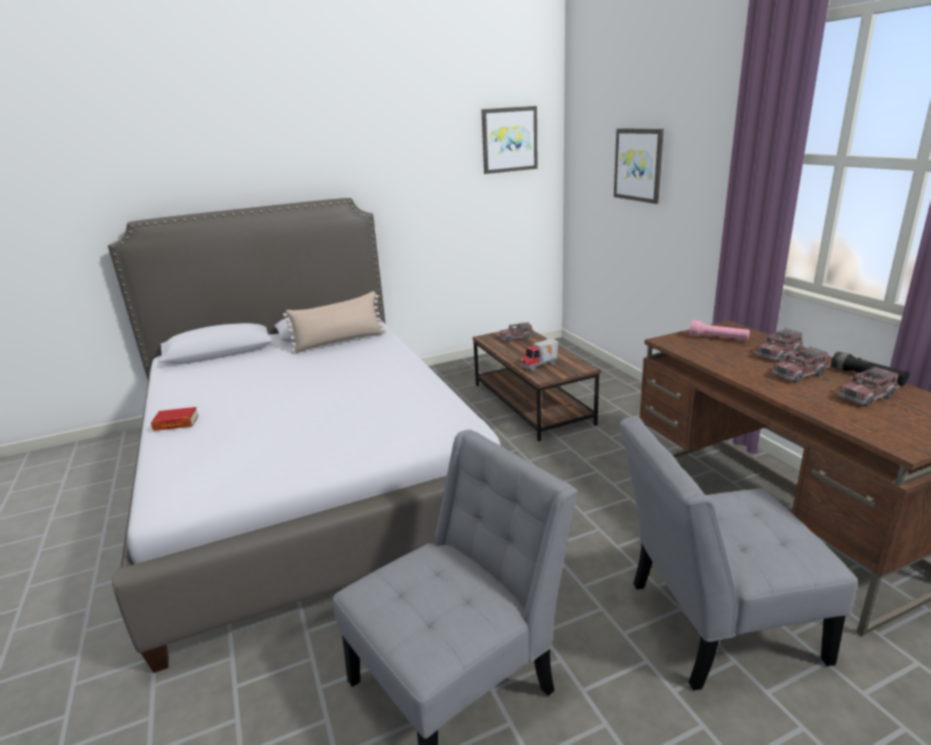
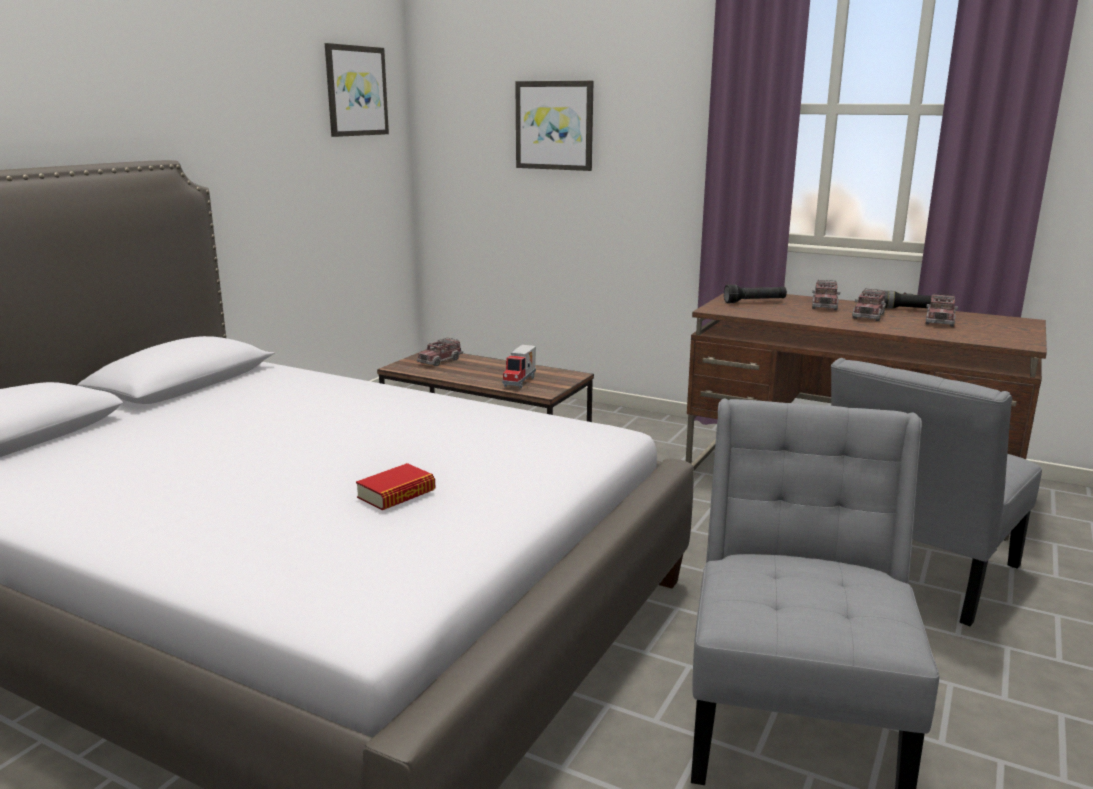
camera: 40 degrees left, 5 degrees down
book [151,407,199,431] -> book moved to [356,463,435,510]
beige pillow [283,291,385,353] -> none
pink flashlight [690,320,750,340] -> black flashlight [724,284,787,303]

